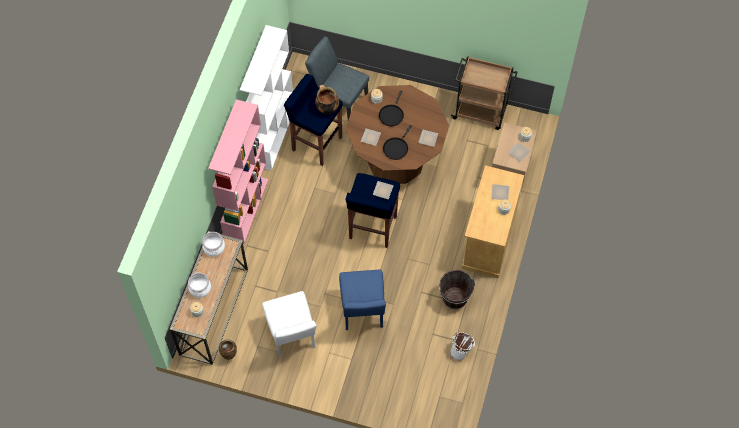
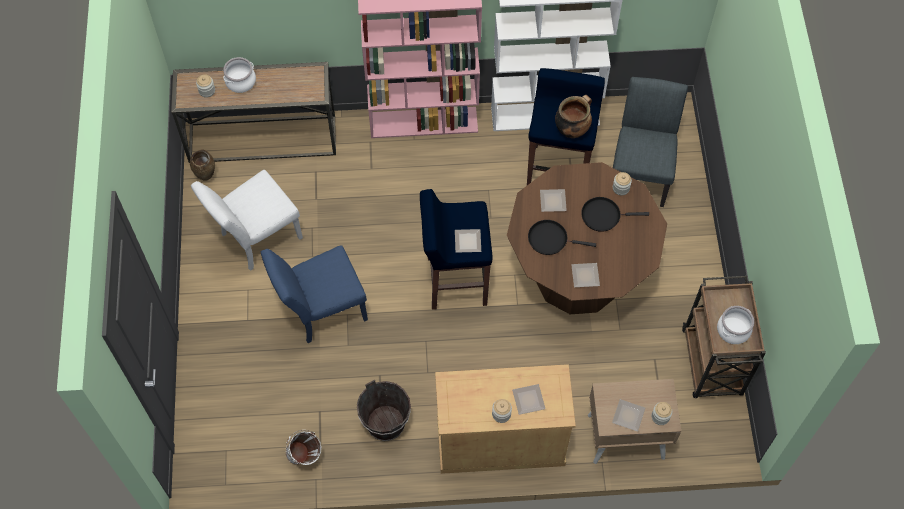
camera: 70 degrees right, 0 degrees up
cooking pot [202,232,225,257] -> cooking pot moved to [717,306,754,344]

